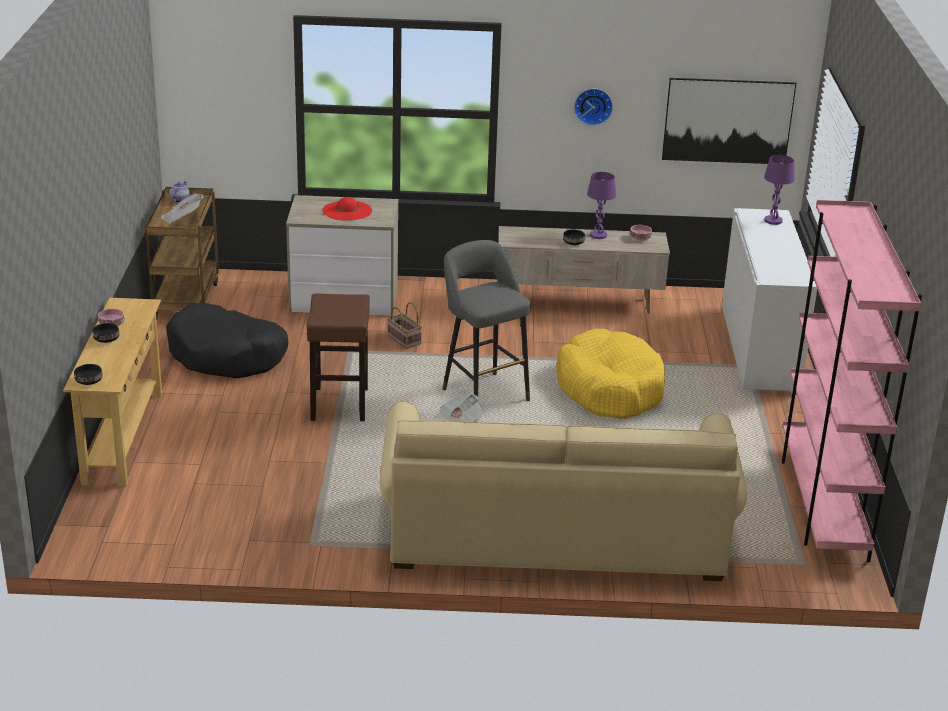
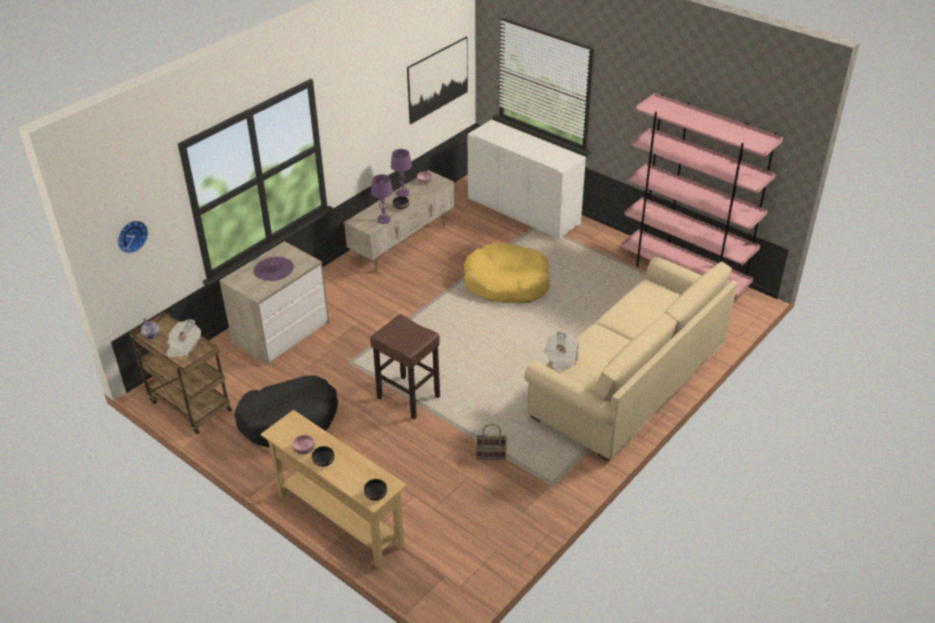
camera: 50 degrees left, 10 degrees up
red hat [322,197,372,220] -> purple hat [253,257,294,281]
basket [387,302,422,349] -> basket moved to [475,424,507,460]
grey stool [442,240,531,401] -> none
wall clock [574,88,613,126] -> wall clock moved to [118,221,148,253]
purple table lamp [764,155,795,225] -> purple table lamp moved to [371,174,393,224]

